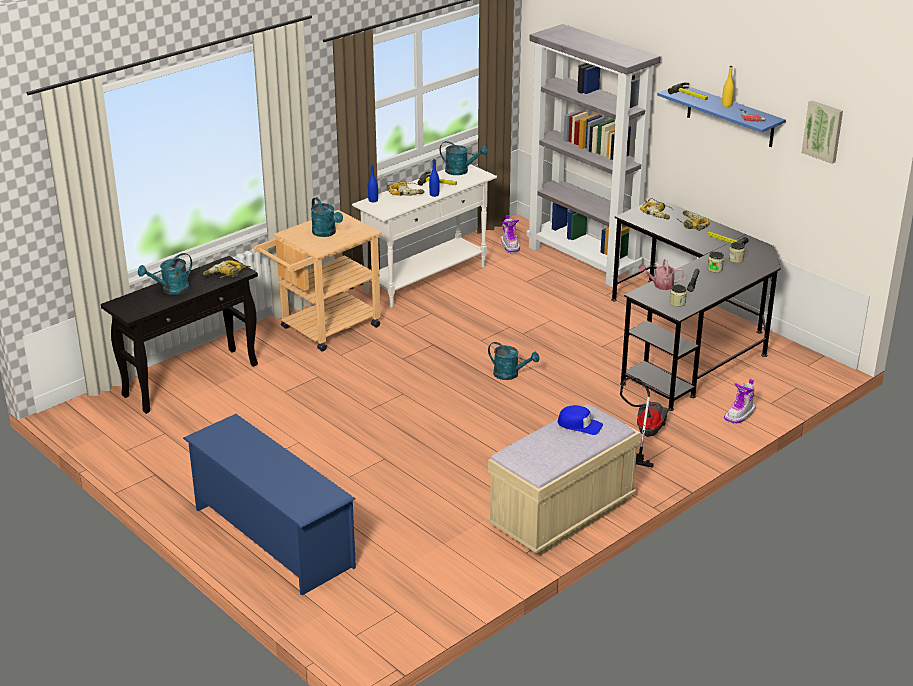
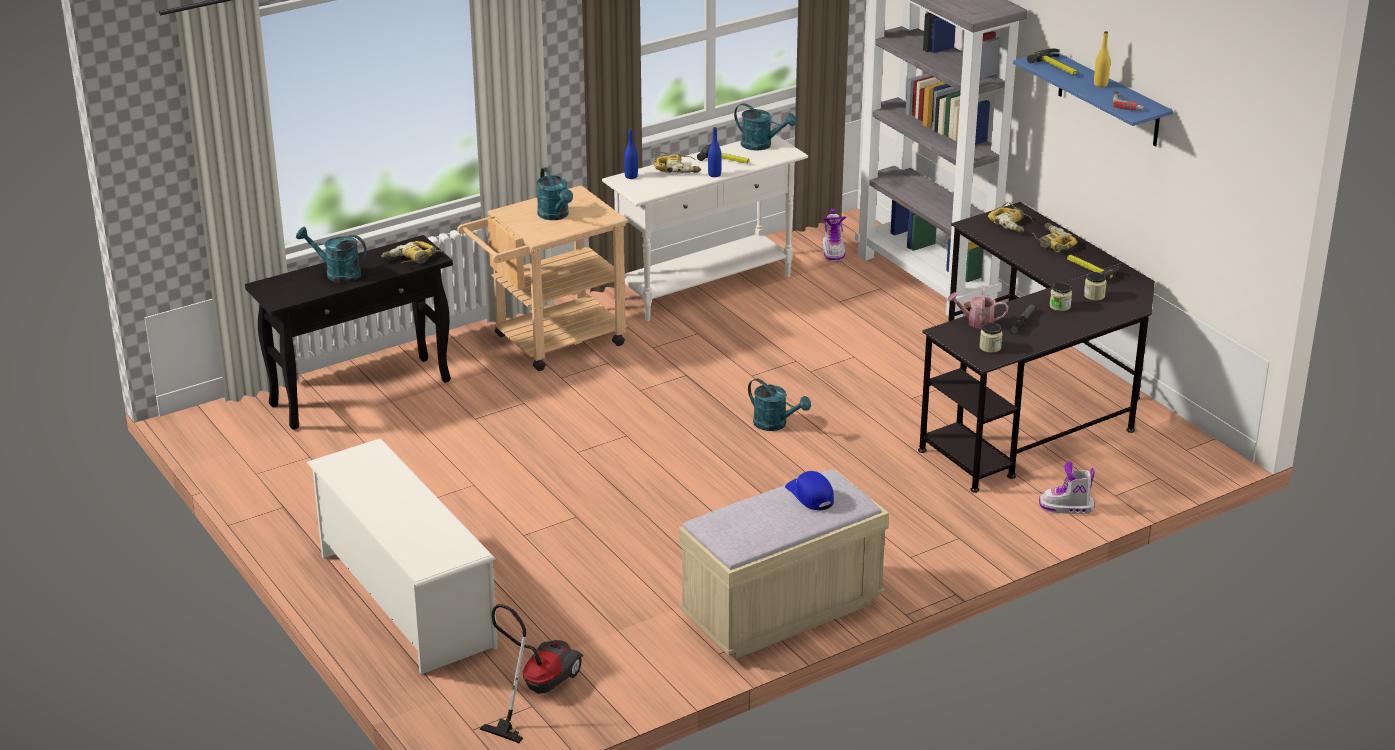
camera: 10 degrees right, 0 degrees up
turquoise watering can [138,253,192,295] -> turquoise watering can turned 45 degrees clockwise [296,227,367,283]
blue shoe rack [183,414,356,595] -> white shoe rack [307,438,498,674]
blue cap [558,405,603,435] -> blue cap turned 150 degrees counterclockwise [785,471,834,510]
vacuum cleaner [620,377,669,468] -> vacuum cleaner moved to [480,604,583,743]
boot [724,379,756,424] -> boot turned 45 degrees clockwise [1039,462,1095,514]
picture [802,101,843,164] -> none

